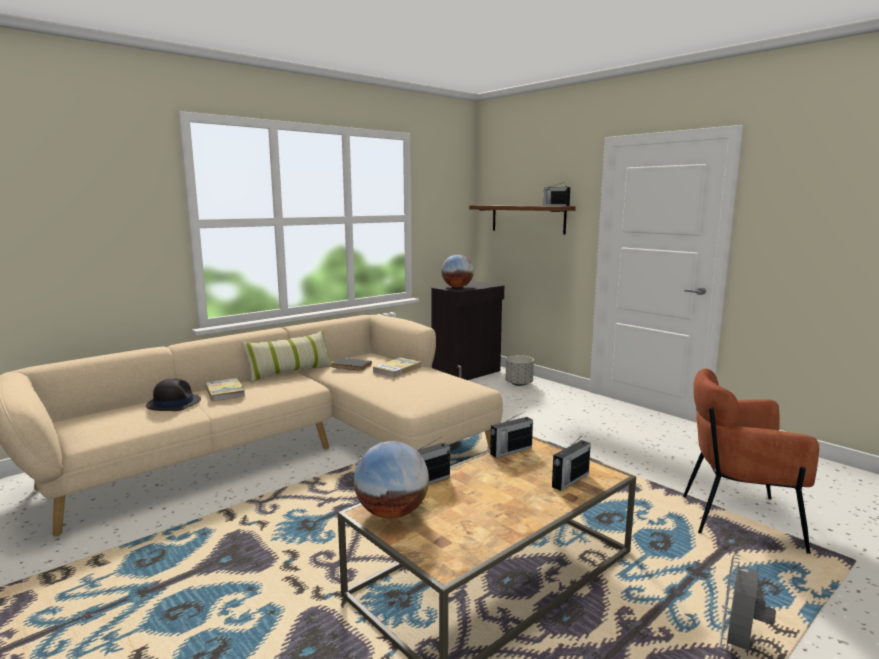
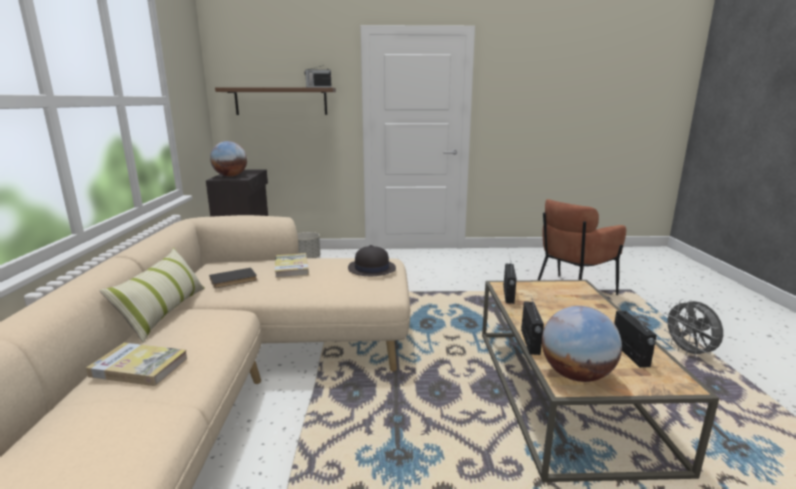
camera: 50 degrees left, 5 degrees up
black hat [146,378,201,411] -> black hat moved to [348,245,396,276]
radio [552,434,591,491] -> radio moved to [614,308,657,368]

